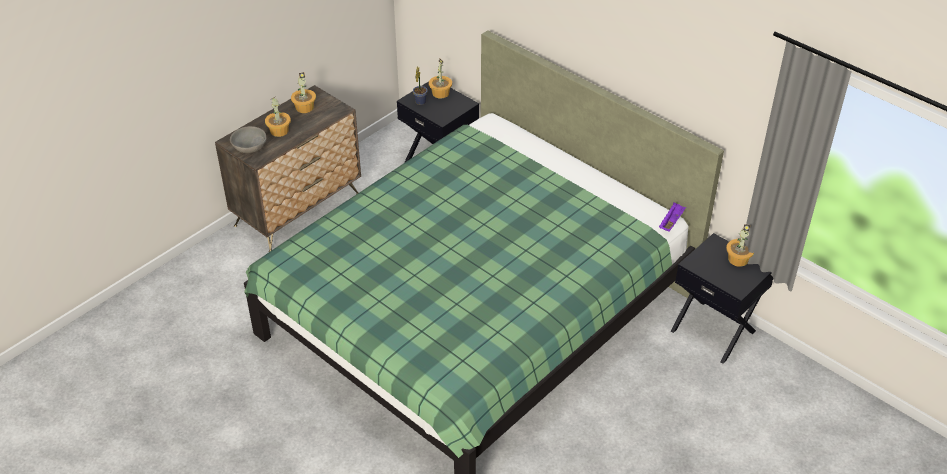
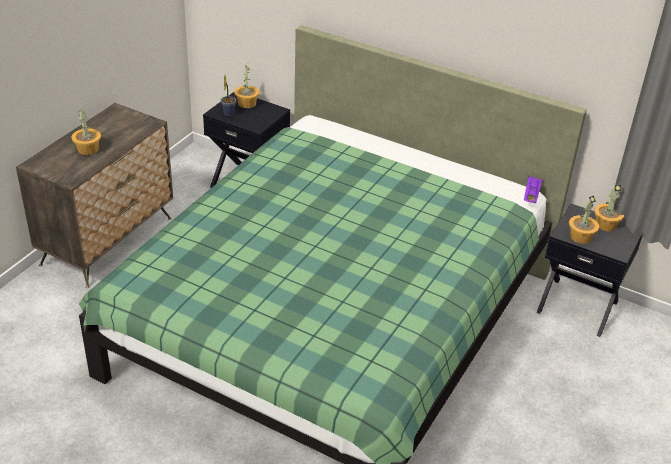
camera: 15 degrees left, 5 degrees down
grey bowl [230,126,267,153] -> none
potted plant [291,72,316,113] -> potted plant moved to [569,195,599,244]

